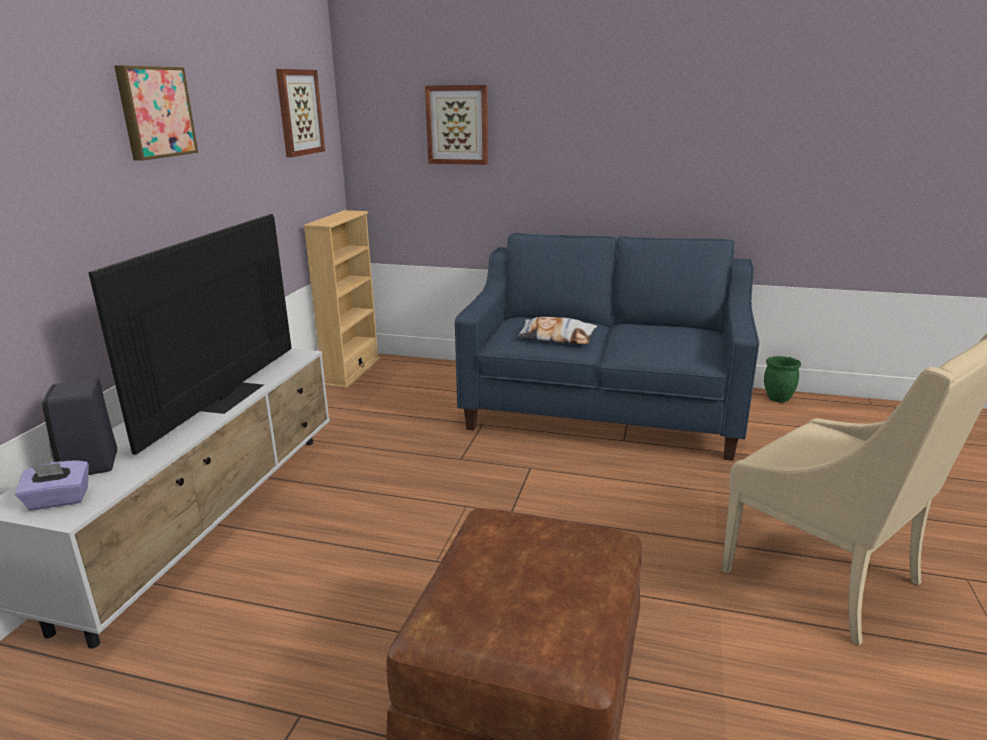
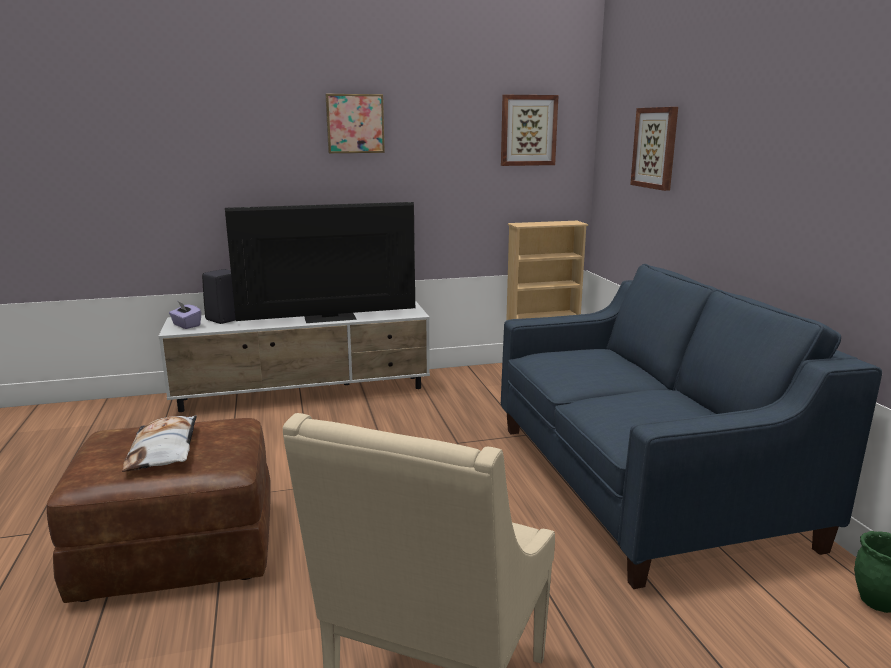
camera: 60 degrees right, 5 degrees down
pillow [517,317,597,344] -> pillow moved to [122,415,197,472]

